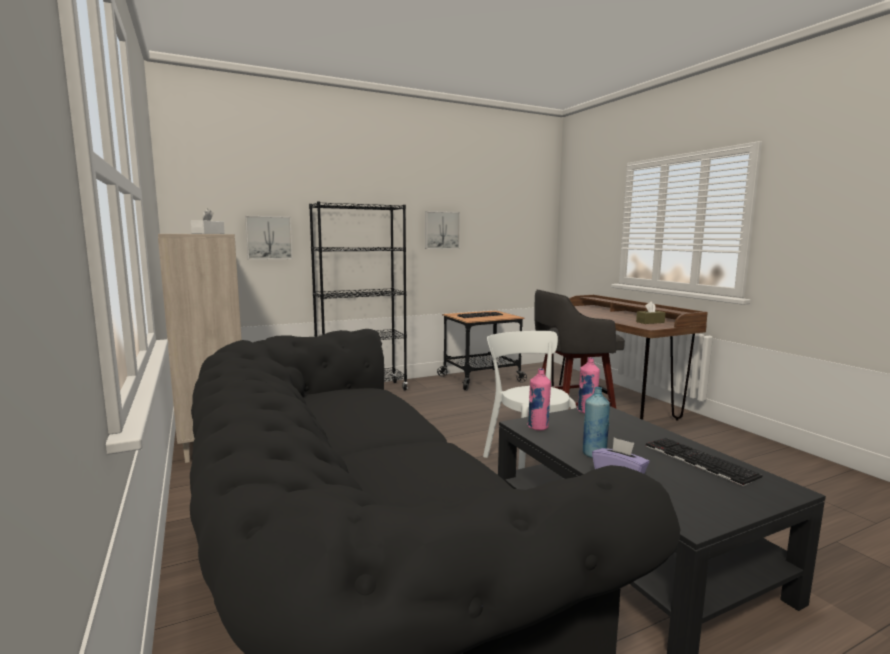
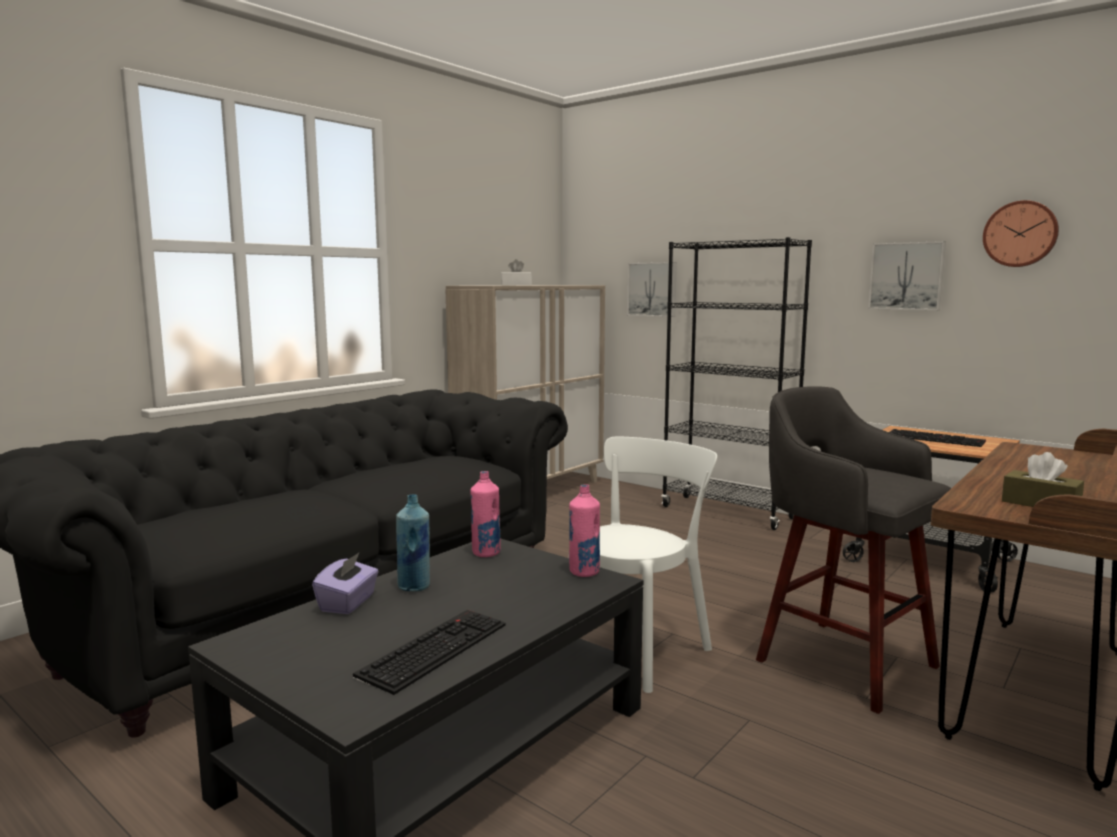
camera: 65 degrees right, 0 degrees up
none -> wall clock [983,200,1059,267]

